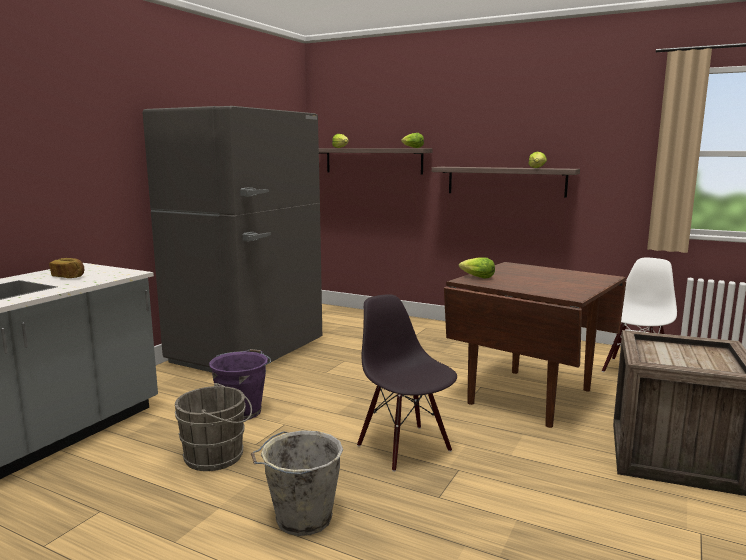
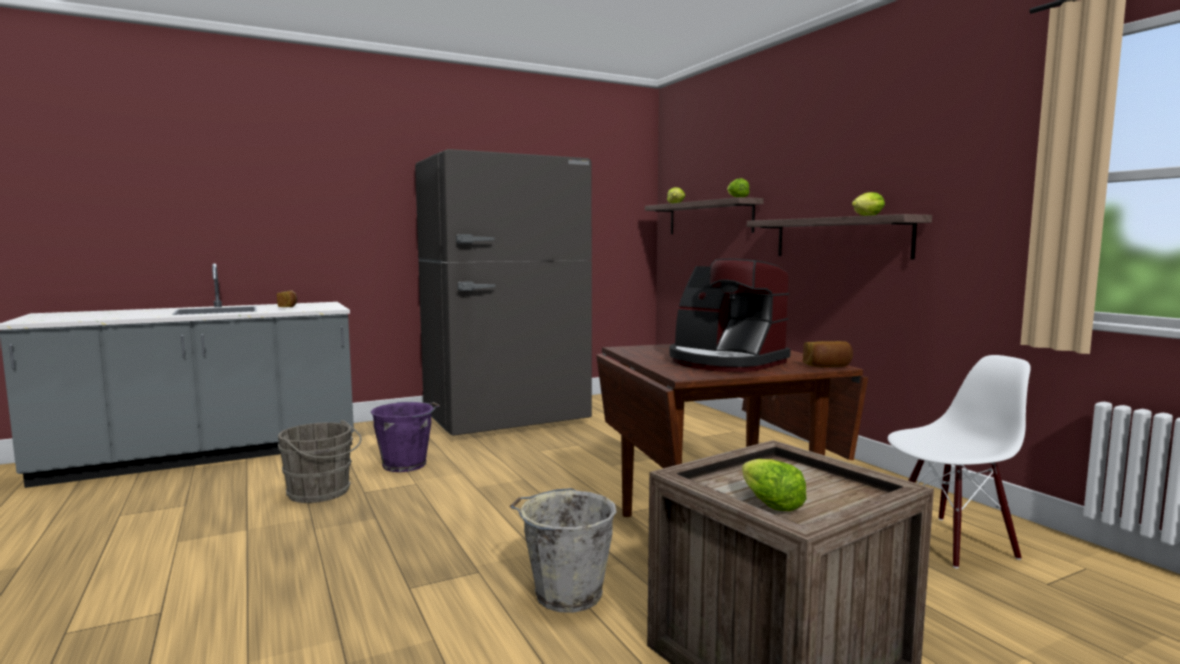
camera: 35 degrees right, 5 degrees down
grey bucket [251,431,343,536] -> grey bucket moved to [510,488,617,613]
black chair [357,294,457,472] -> none
lettuce [459,257,495,279] -> lettuce moved to [742,459,806,511]
none -> coffee machine [669,259,791,372]
none -> bread [803,341,853,367]

